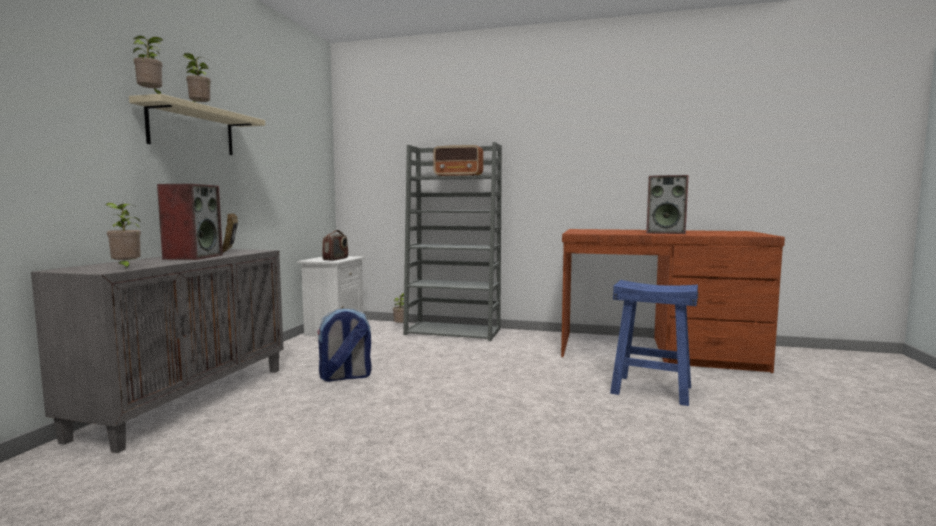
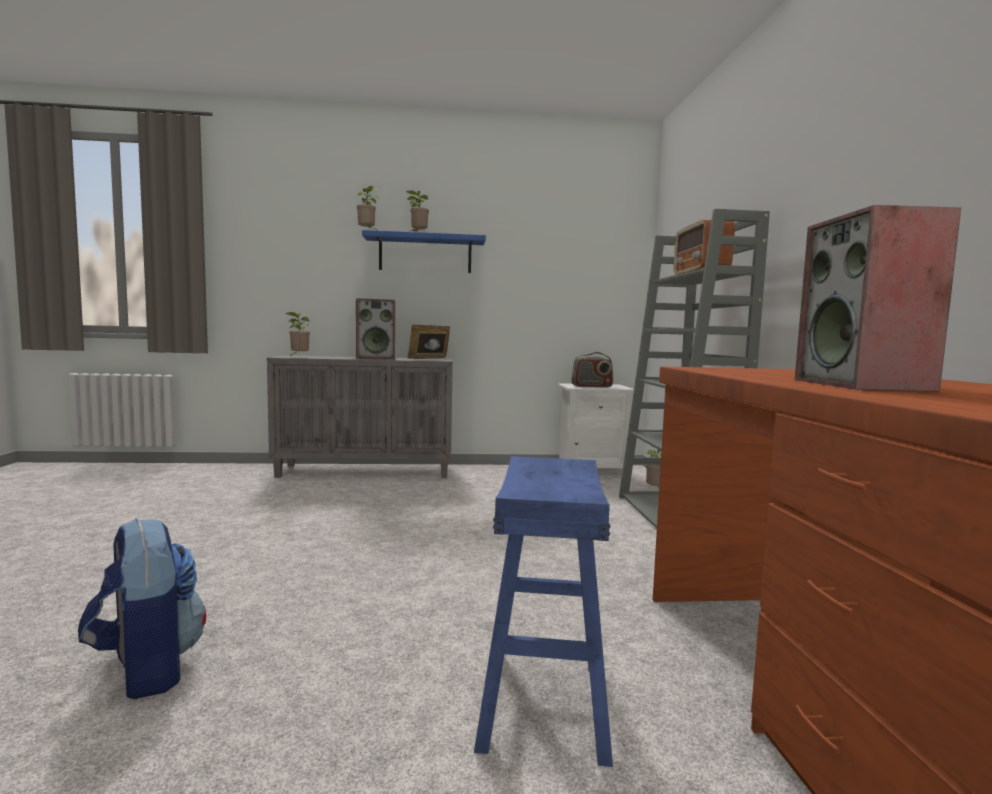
camera: 70 degrees right, 0 degrees up
beige shelf [129,94,265,155] -> blue shelf [362,230,486,273]
backpack [317,308,372,382] -> backpack moved to [78,518,206,699]

